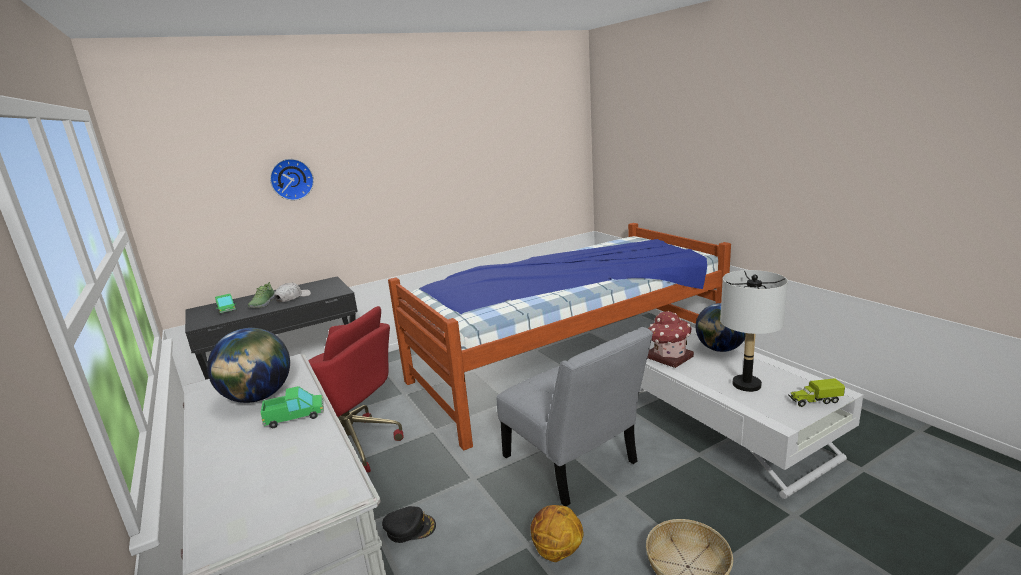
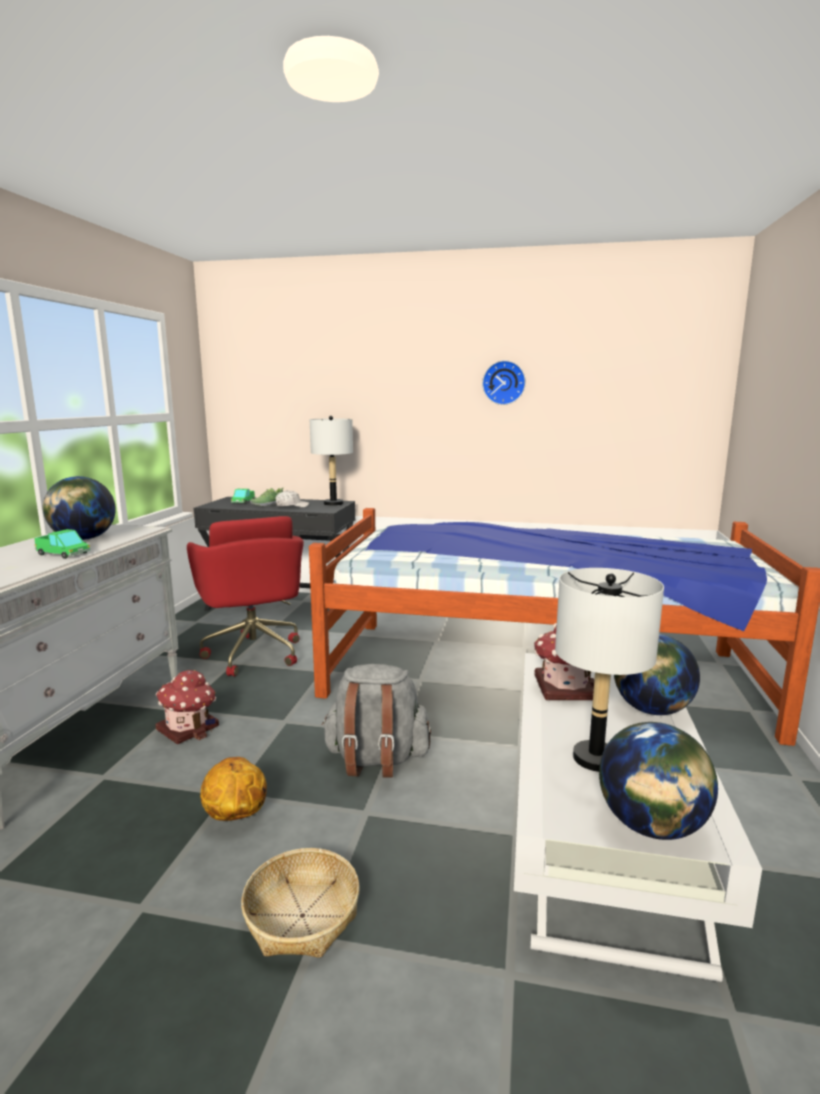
camera: 40 degrees right, 5 degrees down
wall clock [270,159,314,200] -> wall clock moved to [482,360,526,405]
black cap [382,506,436,543] -> toy house [156,670,219,744]
grey chair [497,327,653,506] -> grey backpack [322,664,431,777]
toy truck [788,378,845,407] -> globe [599,722,718,840]
none -> grey table lamp [310,416,353,506]

